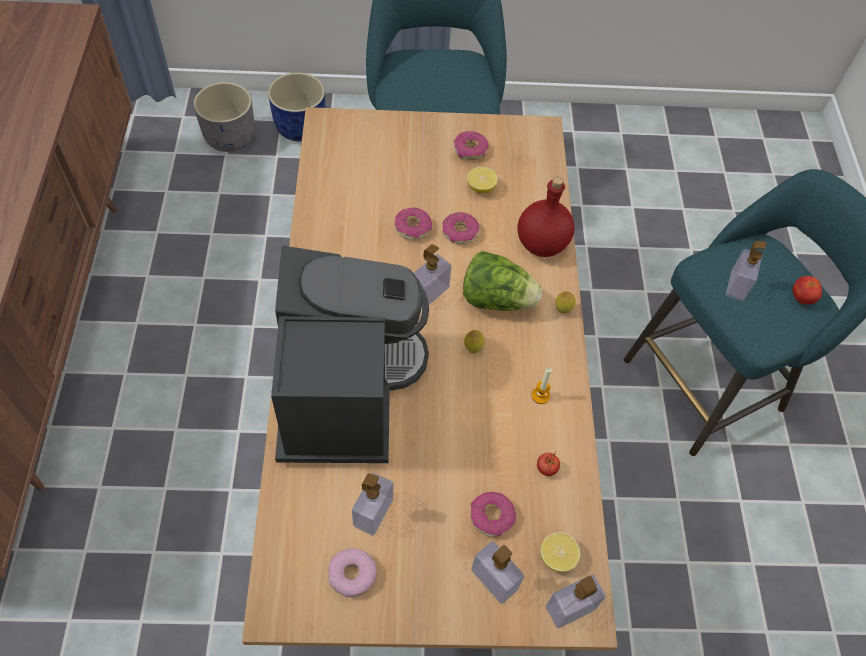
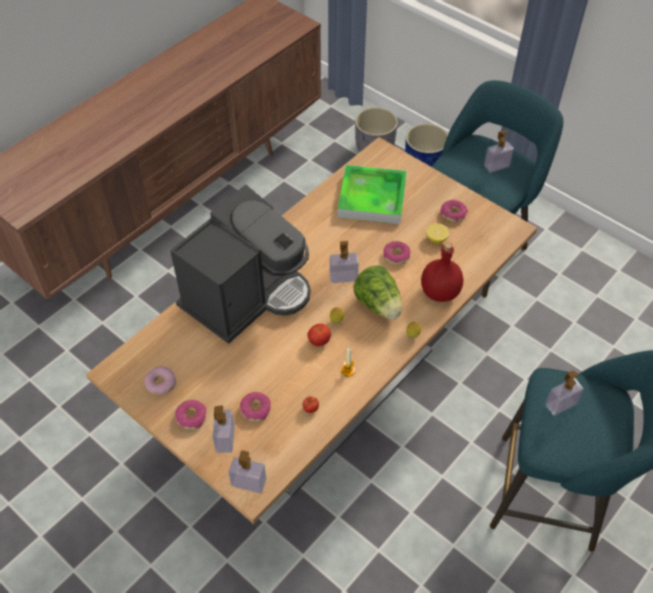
camera: 45 degrees right, 5 degrees down
soap dispenser [352,473,393,536] -> soap dispenser moved to [484,130,514,173]
donut [395,208,432,240] -> donut moved to [175,400,207,430]
lemon [540,532,580,572] -> none
tomato [793,276,822,305] -> tomato moved to [308,324,331,346]
none -> tray [338,165,407,224]

